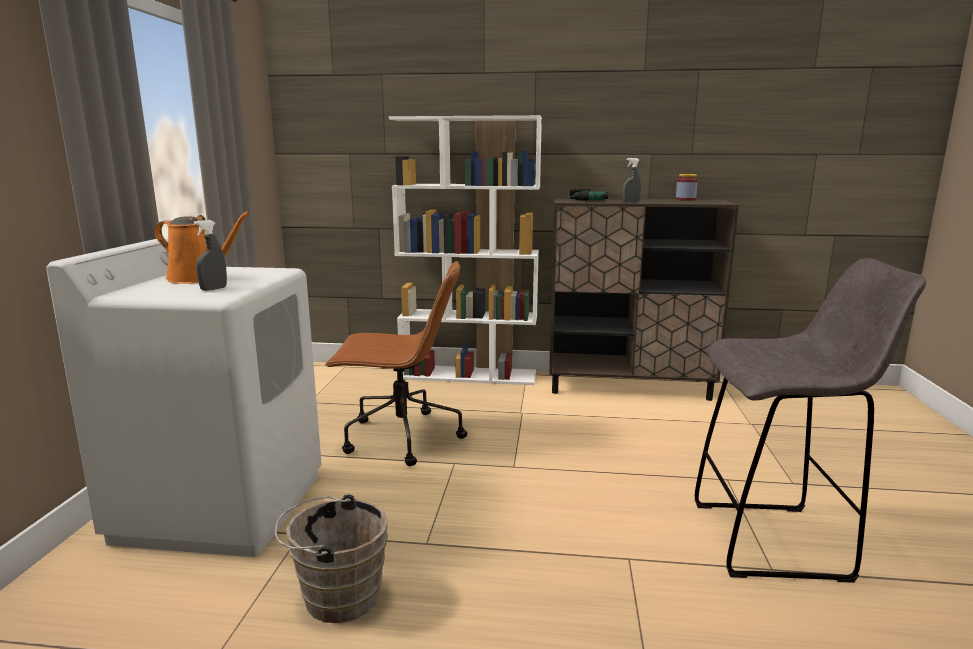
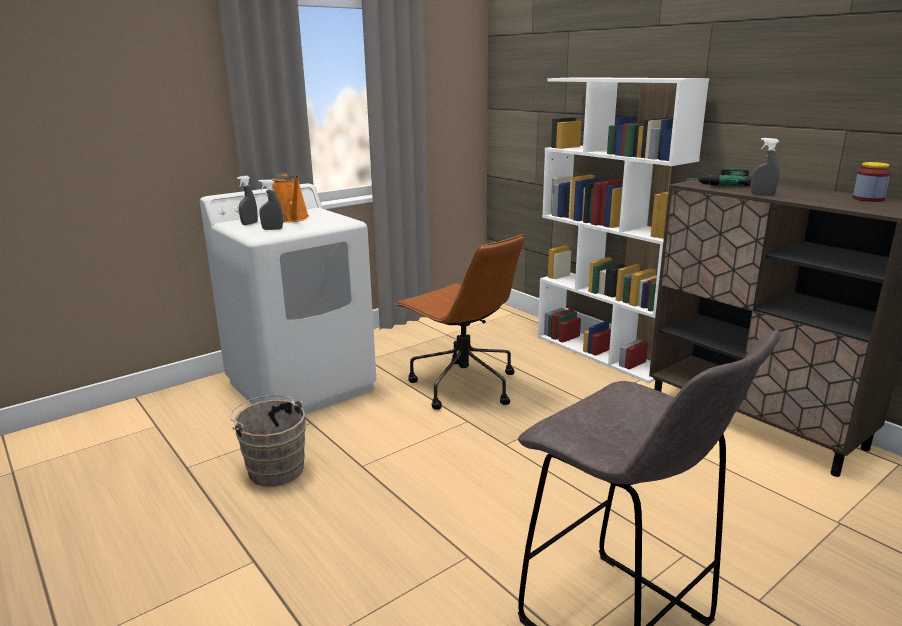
camera: 45 degrees right, 5 degrees up
none -> grey spray bottle [237,176,258,225]

